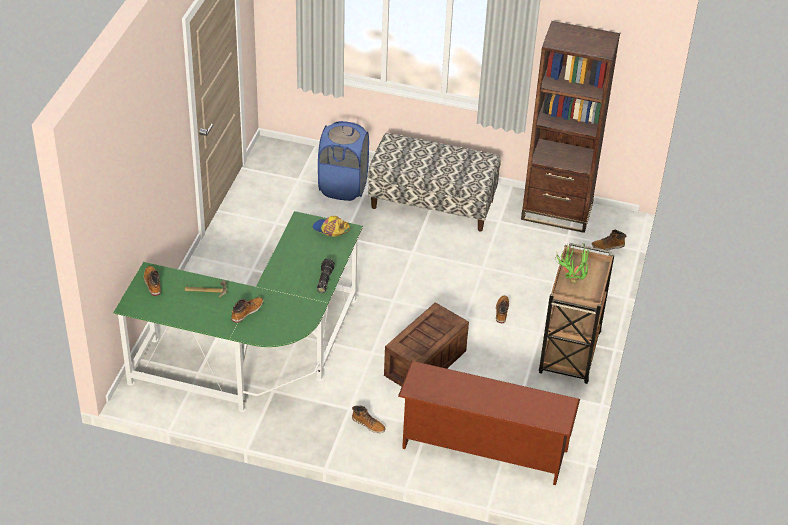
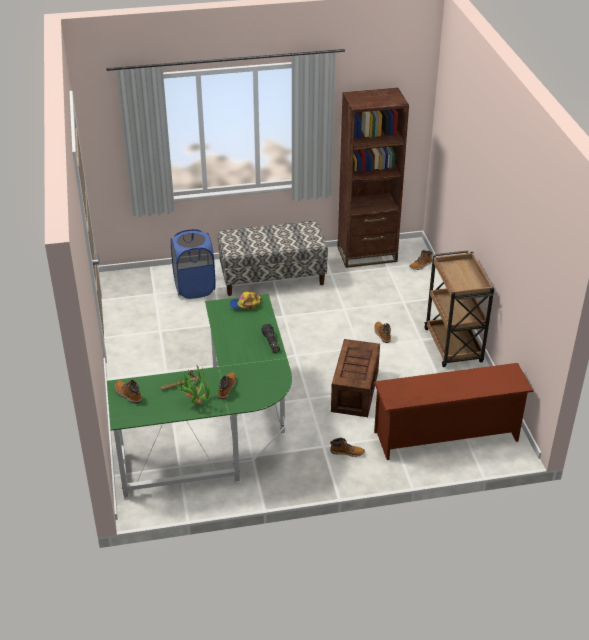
camera: 25 degrees left, 5 degrees down
potted plant [555,244,589,283] -> potted plant moved to [176,365,211,405]

